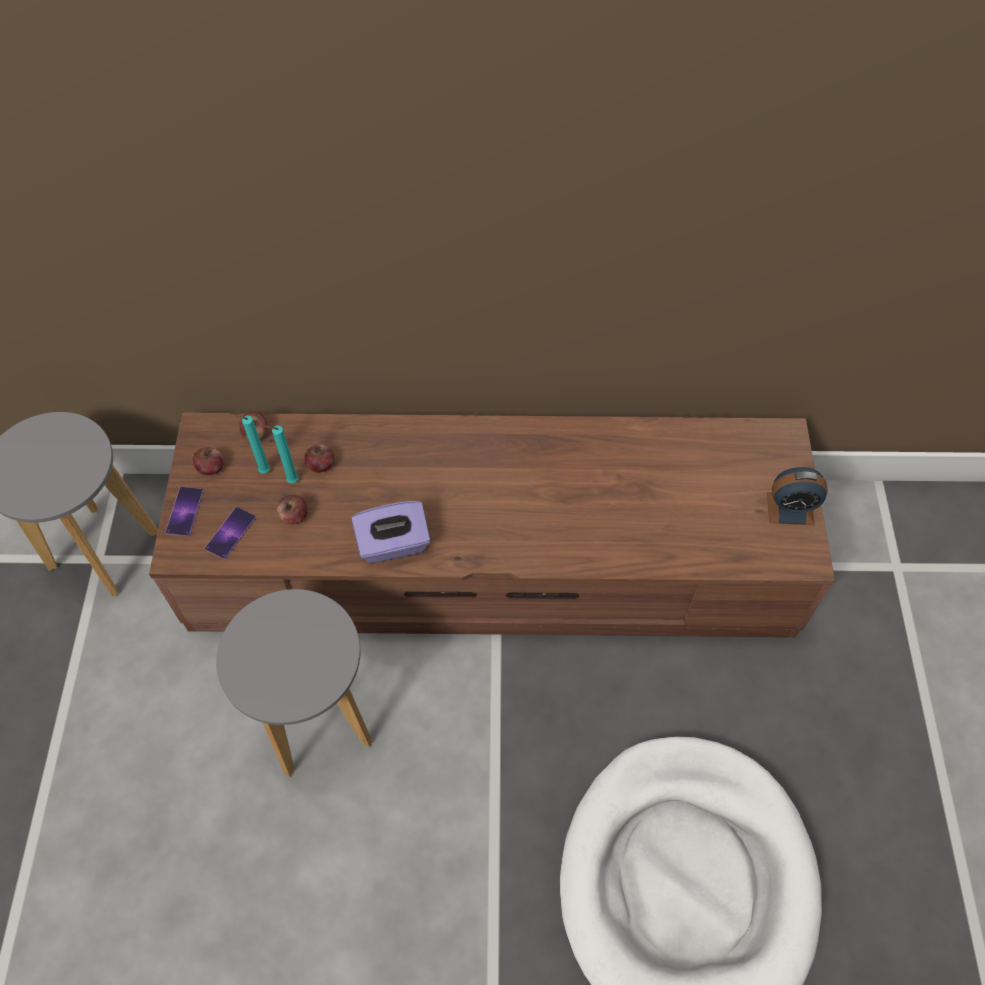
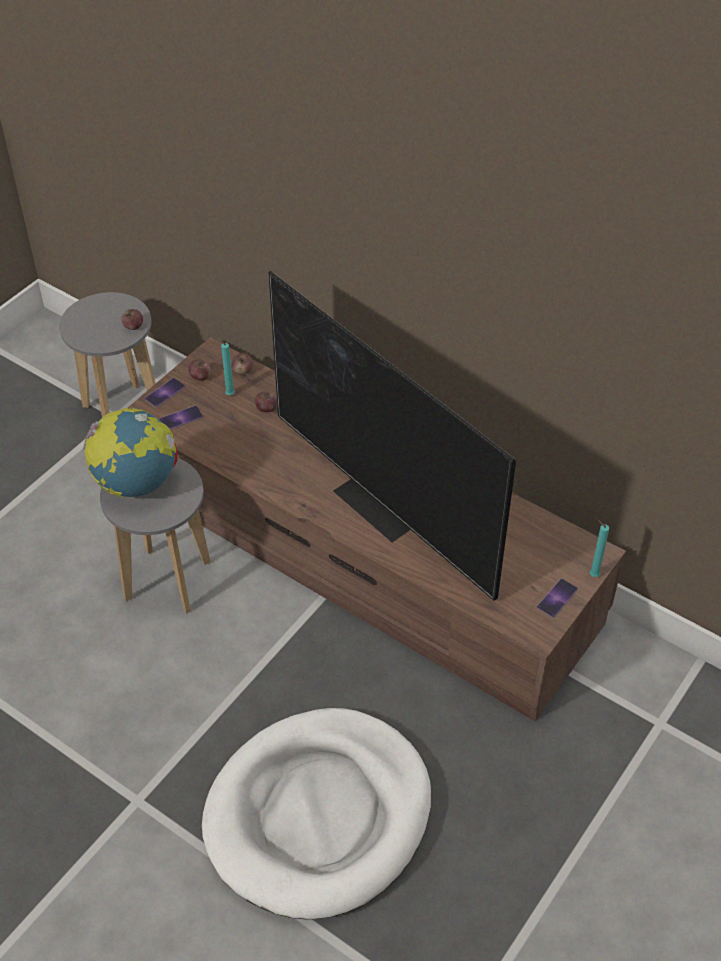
camera: 35 degrees right, 10 degrees down
turquoise candle [264,426,299,483] -> turquoise candle moved to [590,520,609,577]
apple [277,495,308,524] -> apple moved to [121,309,143,330]
purple tissue box [351,501,430,563] -> none
alarm clock [767,467,828,525] -> phone [537,579,578,618]
none -> globe [83,408,179,498]
none -> television [268,271,516,601]

